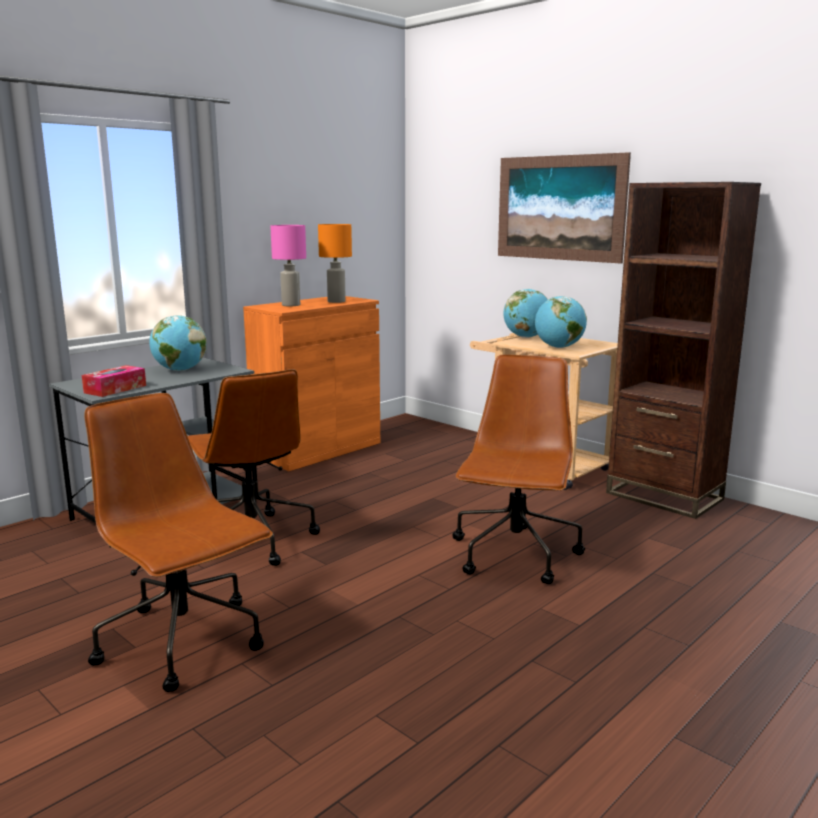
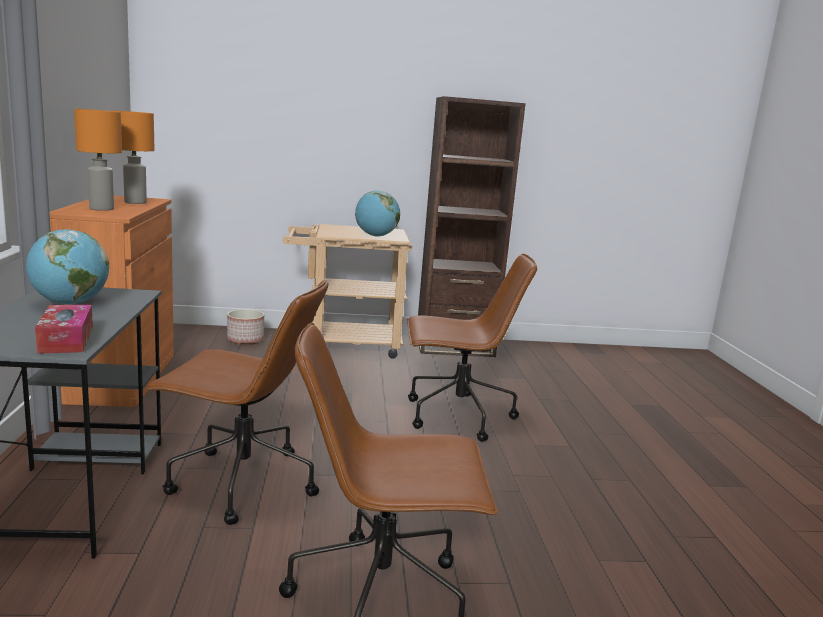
camera: 50 degrees left, 0 degrees up
pink table lamp [270,225,306,306] -> orange table lamp [74,109,122,211]
brown office chair [453,354,585,584] -> brown office chair turned 120 degrees clockwise [407,254,537,442]
picture [498,152,631,263] -> none
globe [503,289,548,338] -> none
none -> planter [227,309,264,345]

